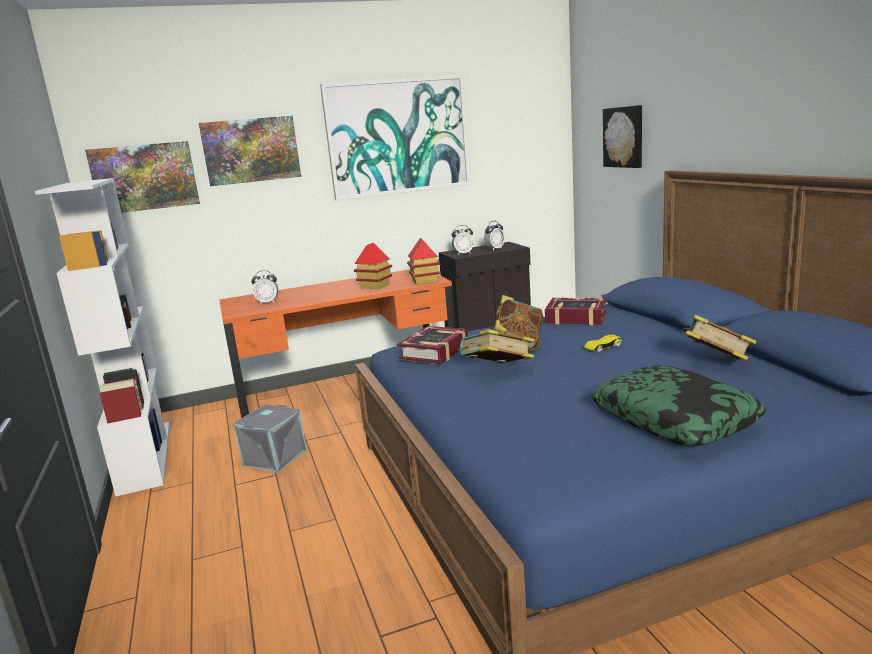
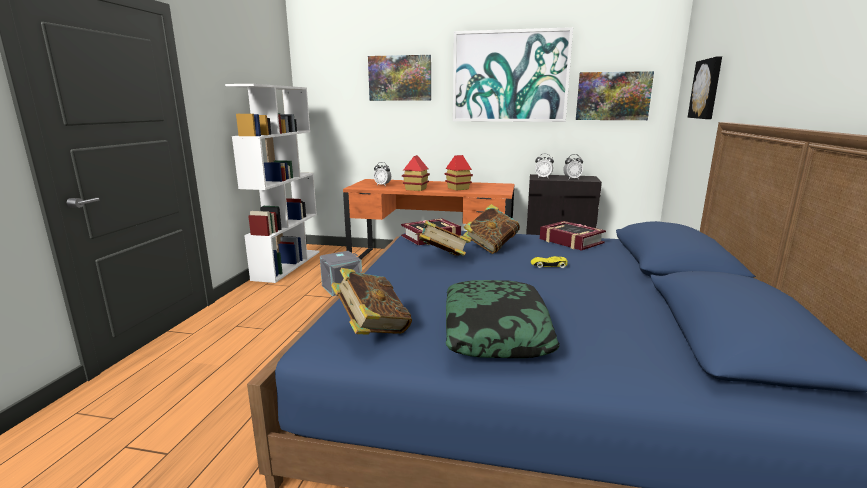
camera: 30 degrees right, 0 degrees up
picture [85,141,200,213] -> picture moved to [576,71,654,120]
toy house [407,238,440,285] -> toy house moved to [402,155,430,191]
book [682,315,757,360] -> book moved to [331,268,412,335]

